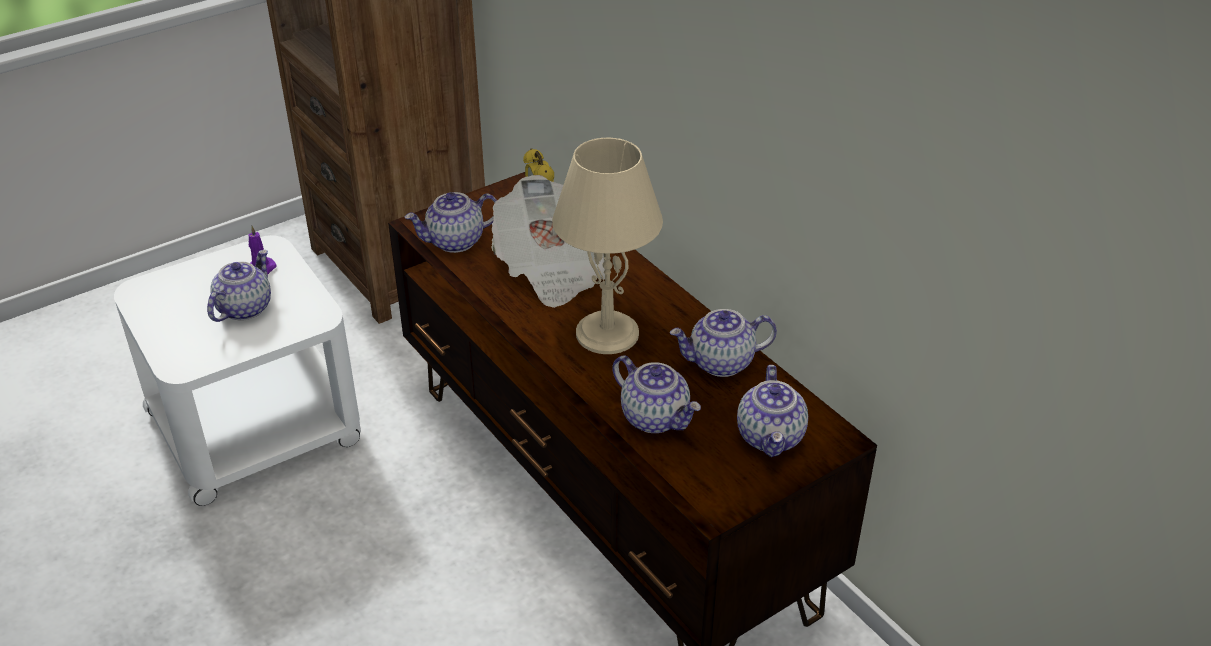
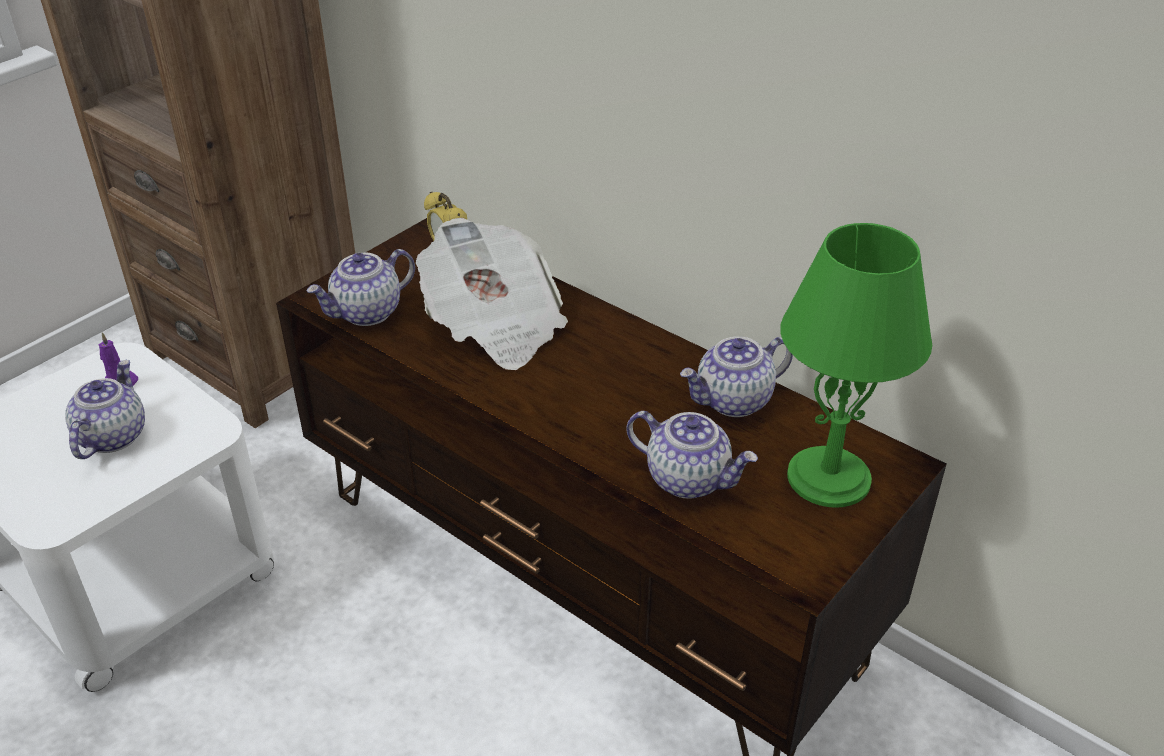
camera: 15 degrees left, 0 degrees up
beige table lamp [552,137,663,354] -> none
teapot [737,365,808,457] -> green table lamp [780,223,932,508]

